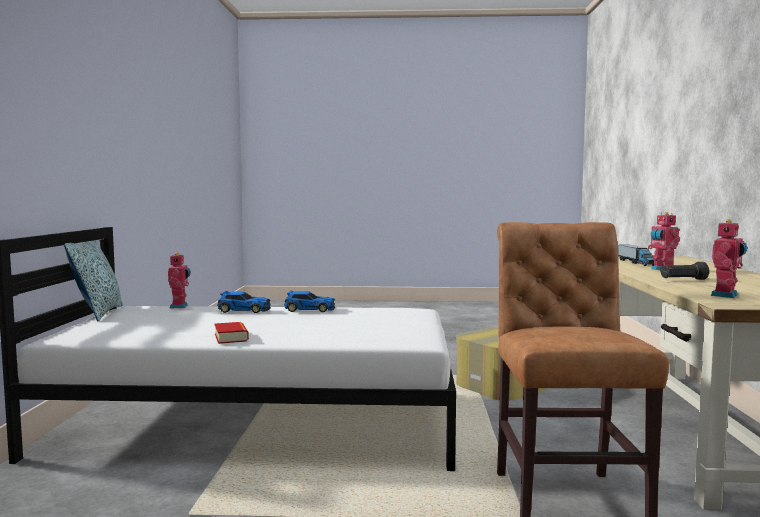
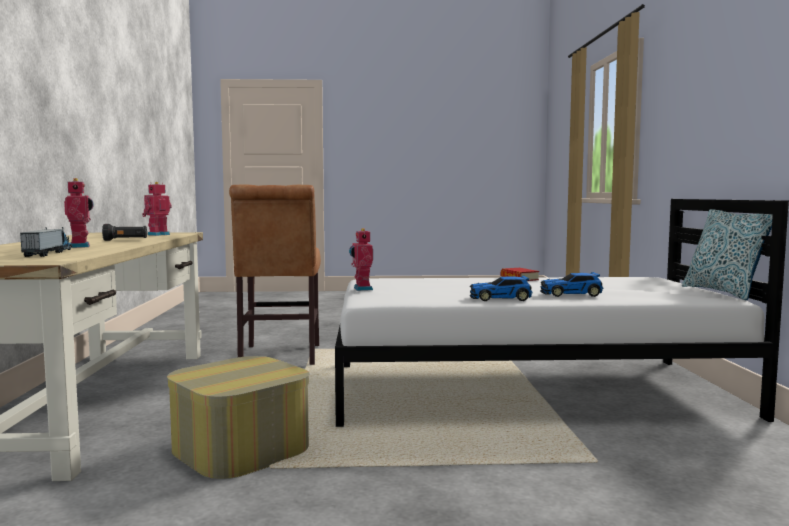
camera: 175 degrees right, 0 degrees up
toy robot [168,252,191,308] -> toy robot moved to [349,228,373,291]

